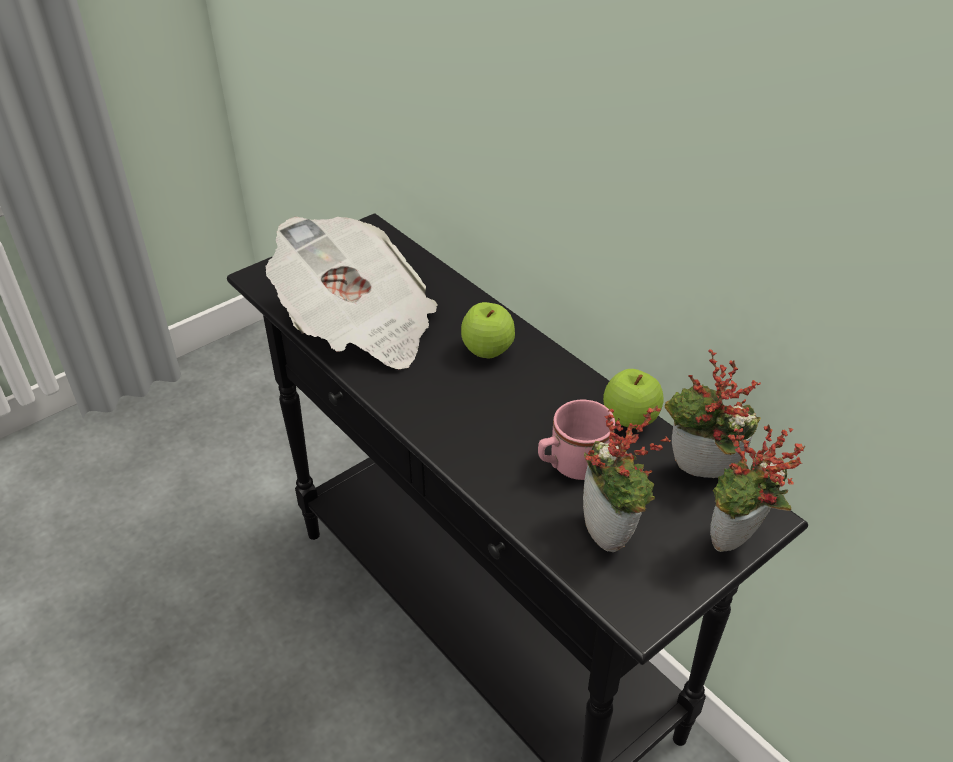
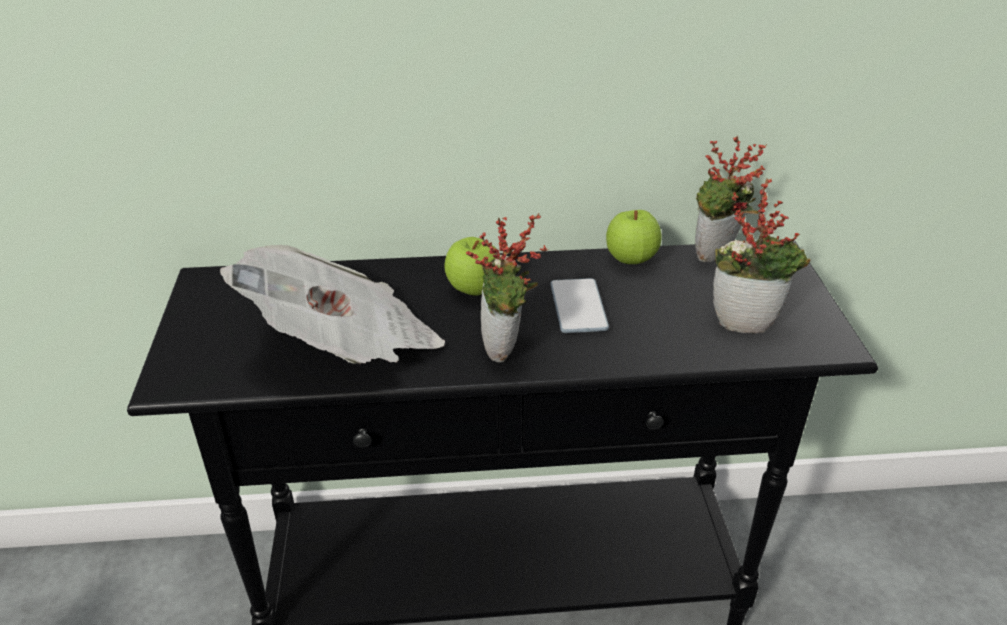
camera: 55 degrees left, 5 degrees down
pink mug [538,400,615,480] -> none
potted plant [710,424,806,552] -> potted plant moved to [466,213,548,363]
none -> phone [550,278,609,333]

